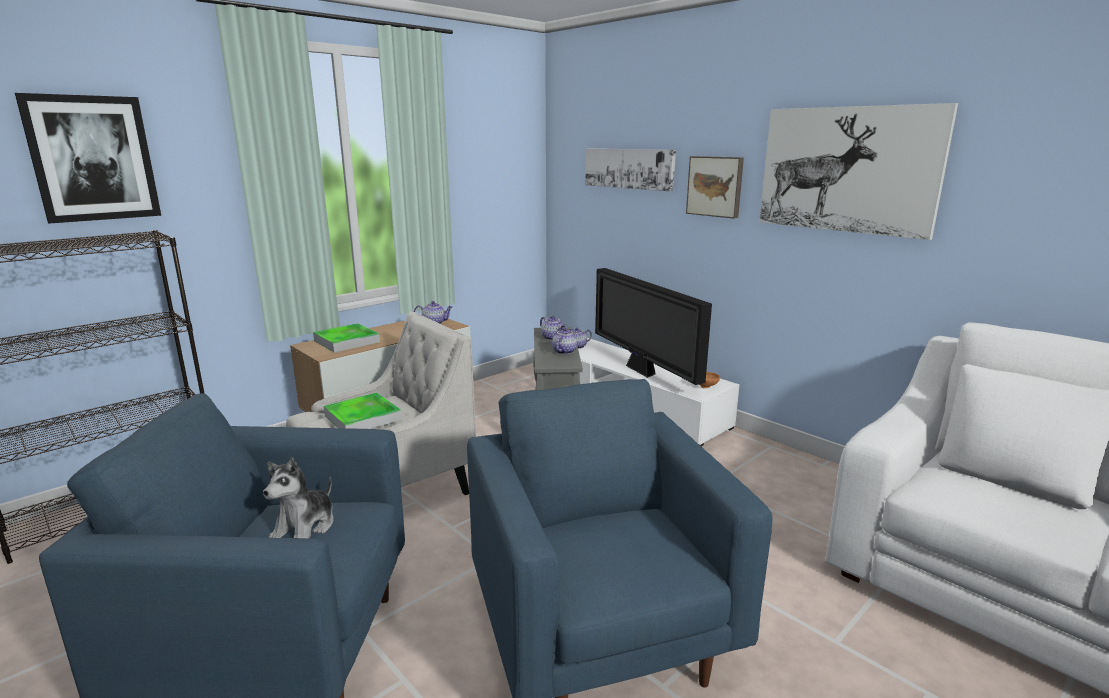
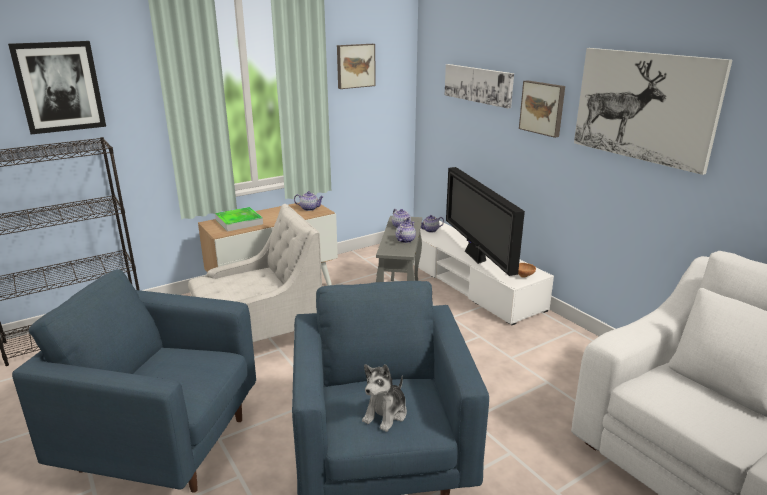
camera: 10 degrees right, 5 degrees up
plush toy [263,457,334,538] -> plush toy moved to [362,364,407,432]
tray [324,392,402,429] -> none
none -> picture [337,44,376,89]

